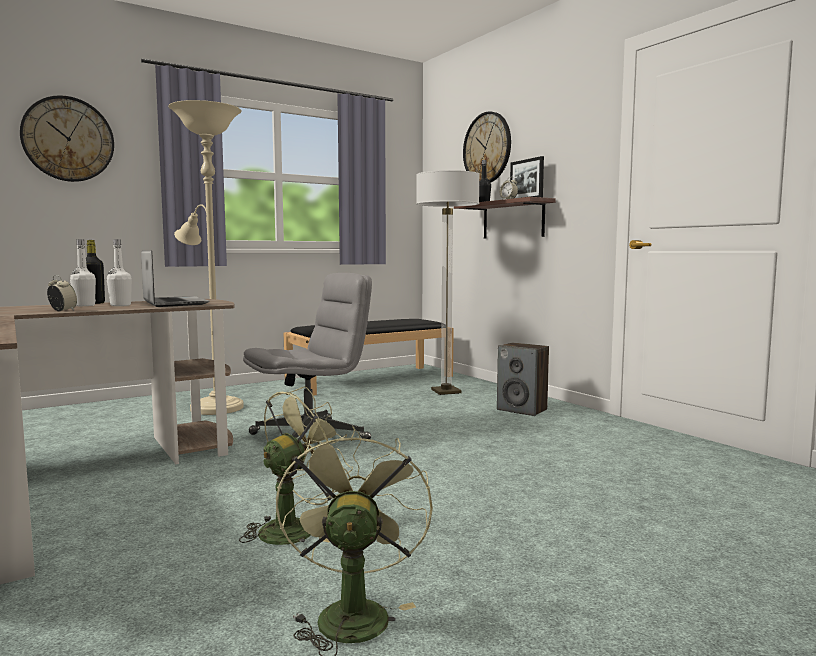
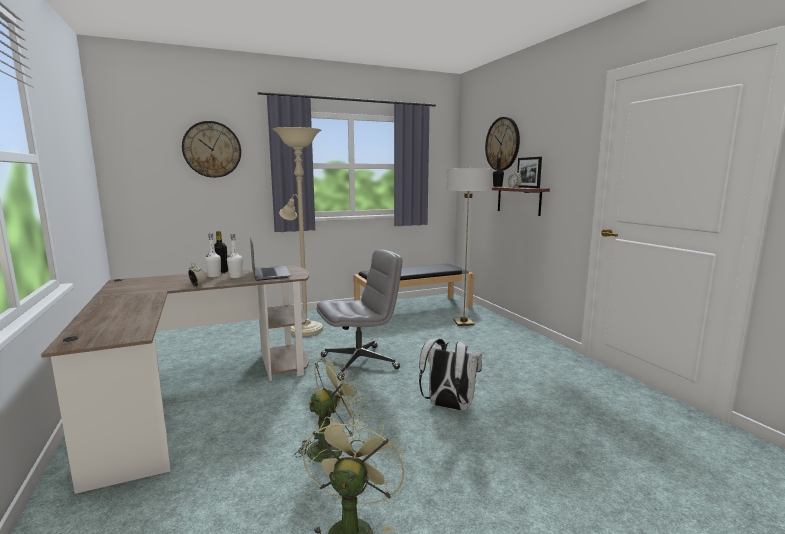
camera: 10 degrees right, 5 degrees up
speaker [497,343,549,416] -> none
none -> white backpack [419,338,482,411]

